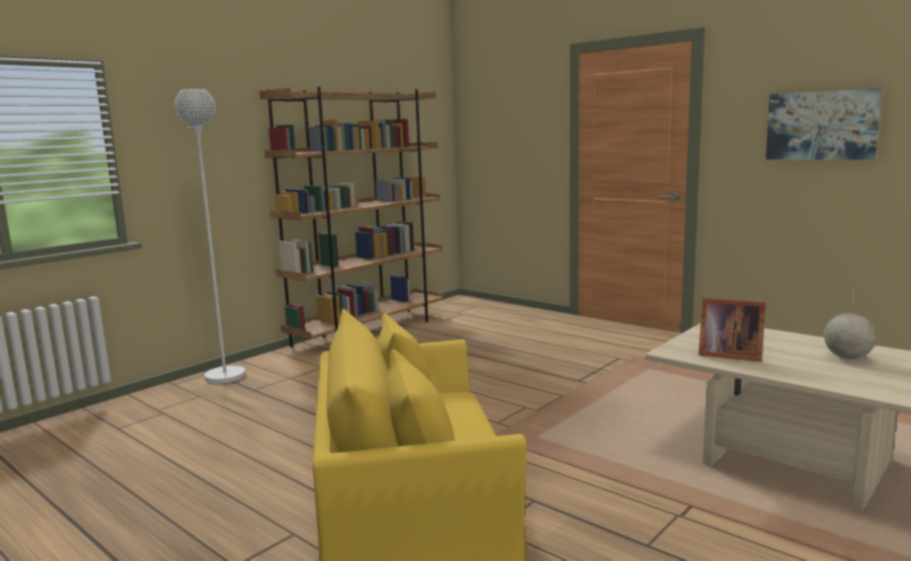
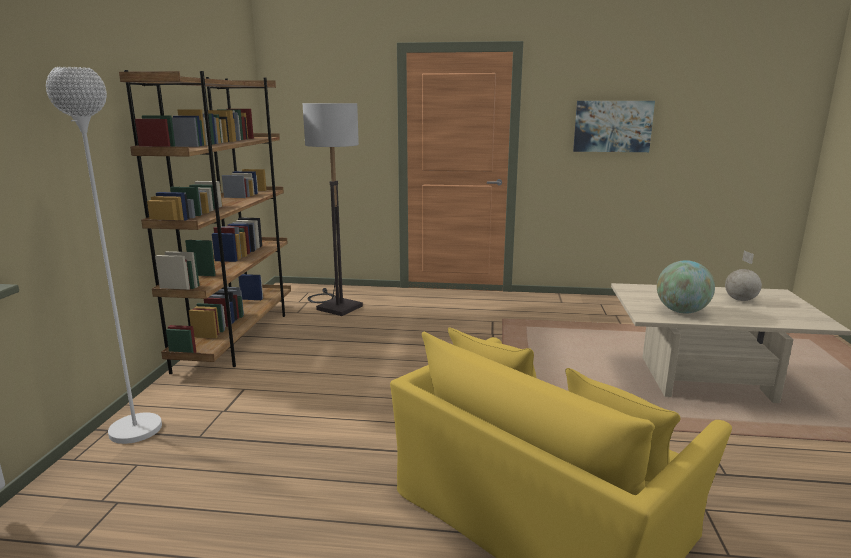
camera: 35 degrees left, 5 degrees up
picture frame [699,298,766,362] -> globe [657,260,715,314]
none -> floor lamp [303,103,363,316]

